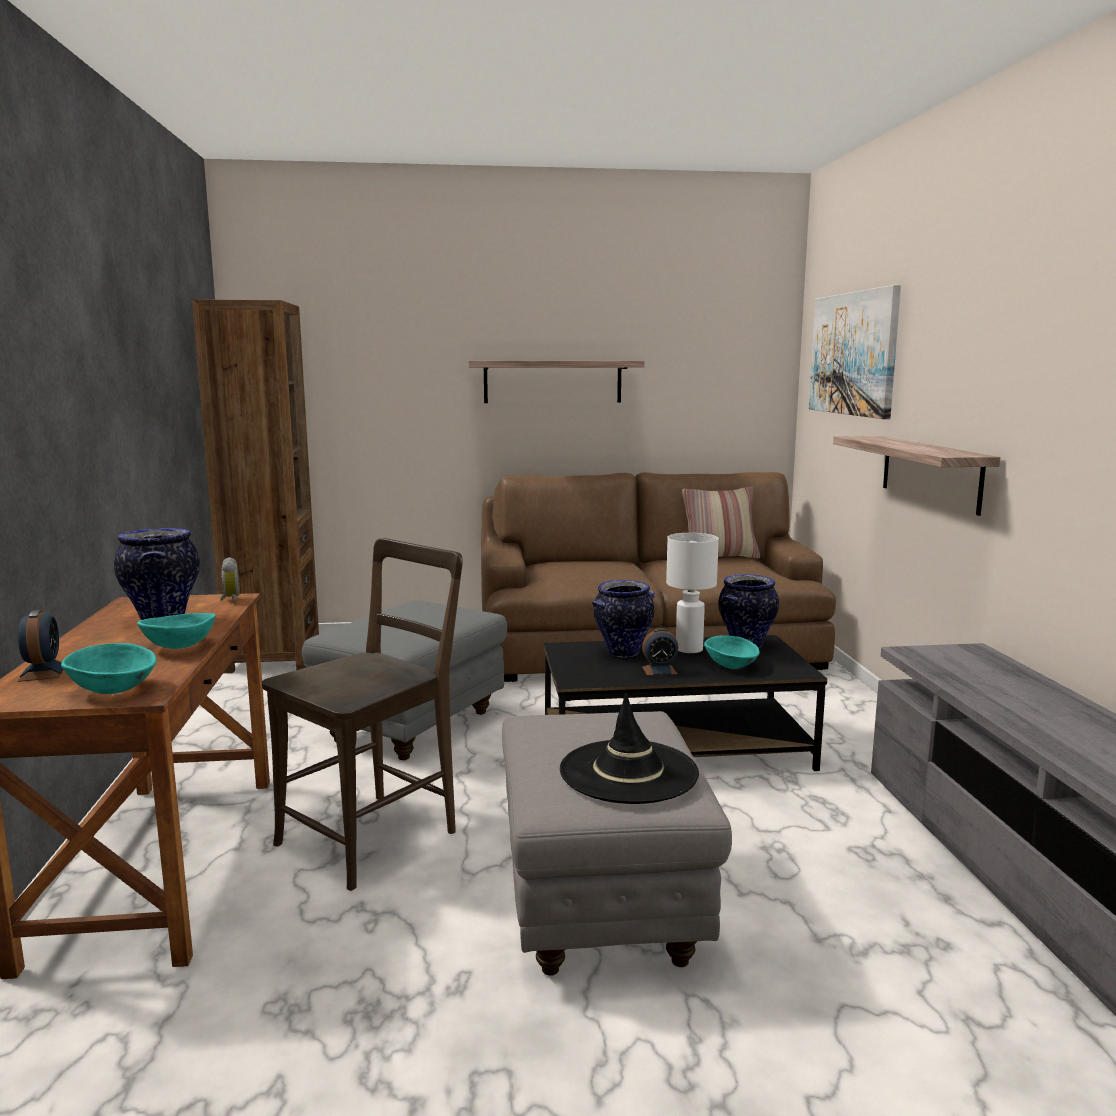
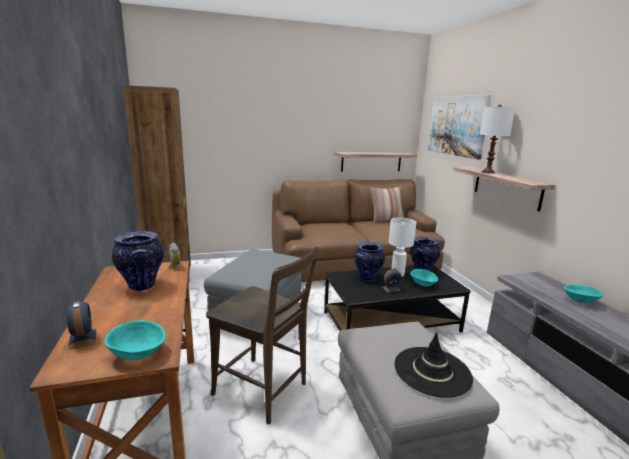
camera: 10 degrees left, 5 degrees up
turquoise bowl [137,613,216,649] -> turquoise bowl moved to [564,285,603,303]
brown chair [262,538,463,891] -> brown chair turned 90 degrees clockwise [206,246,319,424]
shelf [468,361,645,403] -> shelf moved to [335,152,417,172]
none -> white table lamp [480,105,515,174]

